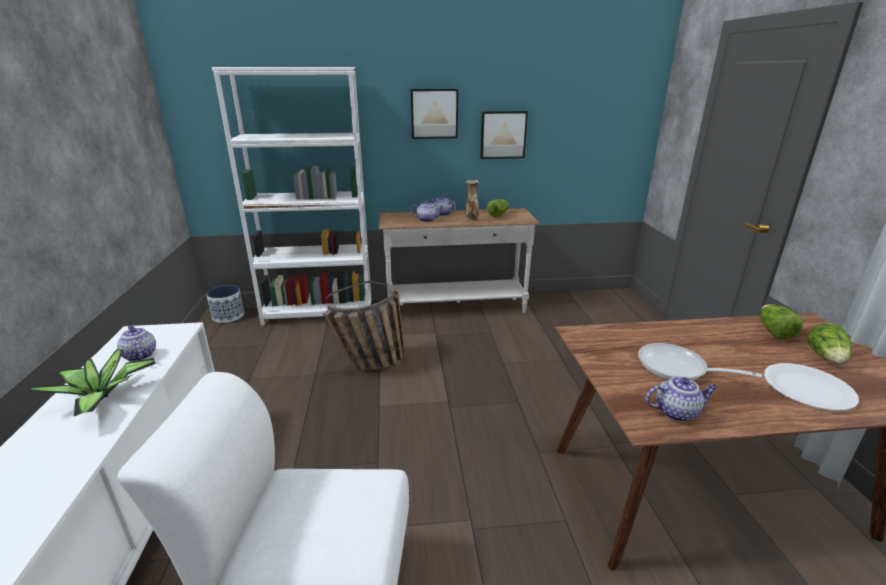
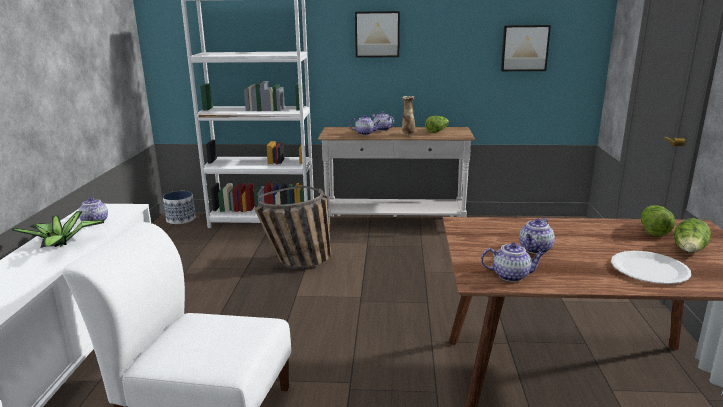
camera: 10 degrees right, 5 degrees down
picture [480,111,528,159] -> picture moved to [501,25,551,71]
frying pan [638,343,762,381] -> teapot [519,218,555,254]

